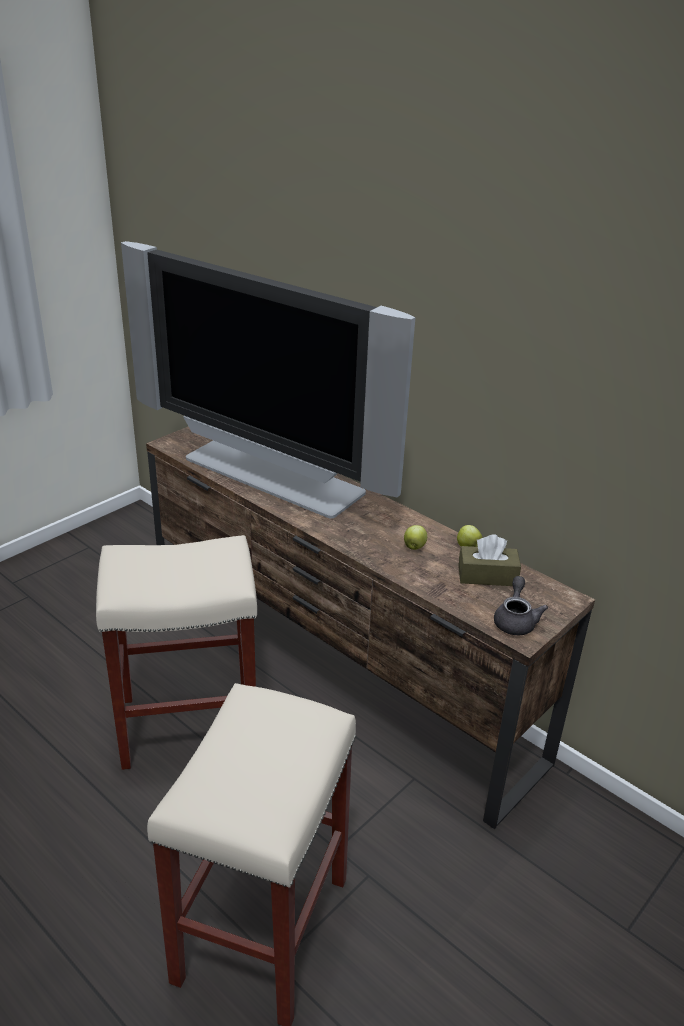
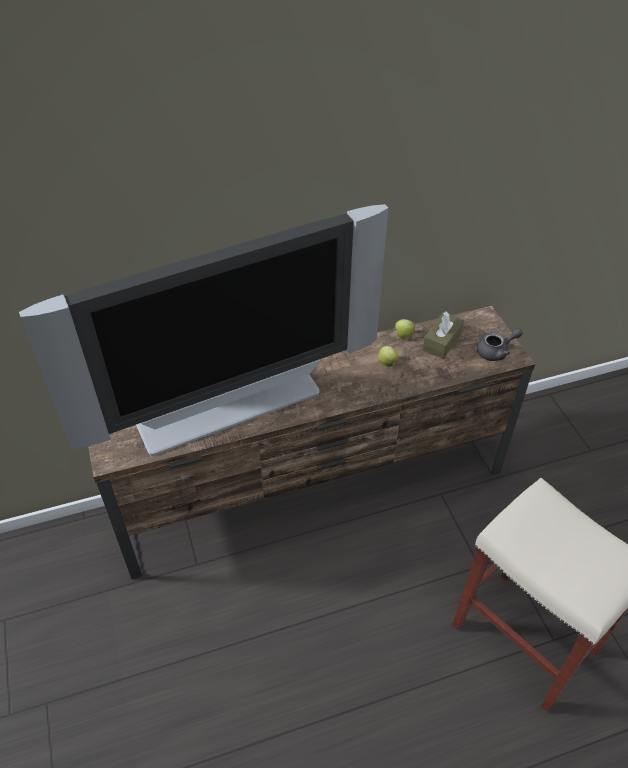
camera: 60 degrees left, 15 degrees up
beige stool [96,535,257,770] -> none
grey teapot [494,576,548,635] -> grey teapot turned 120 degrees clockwise [477,328,523,361]

